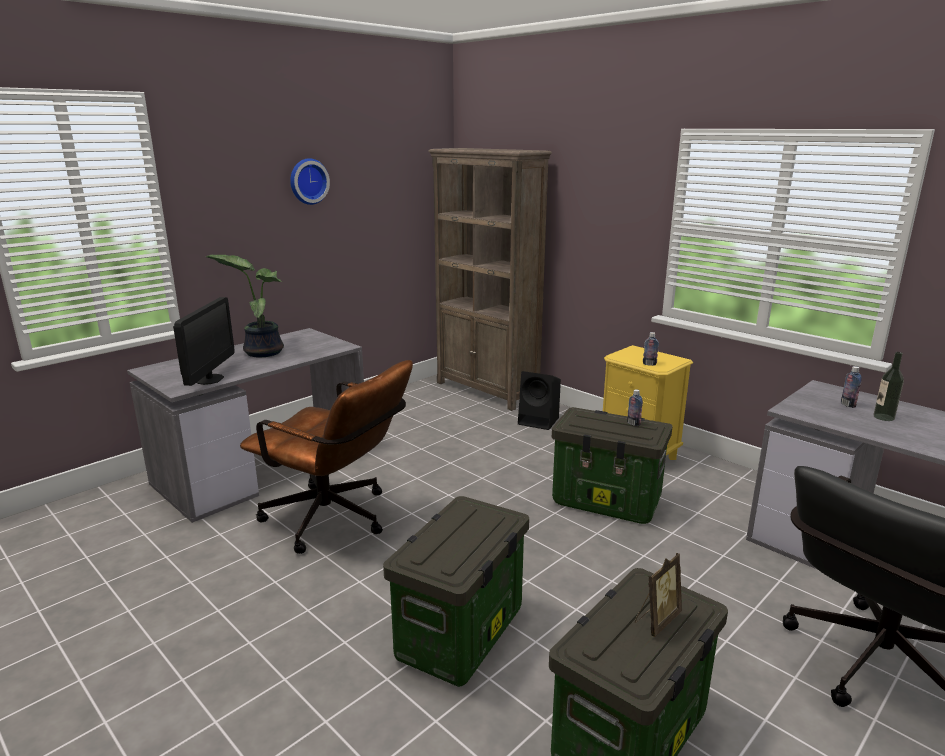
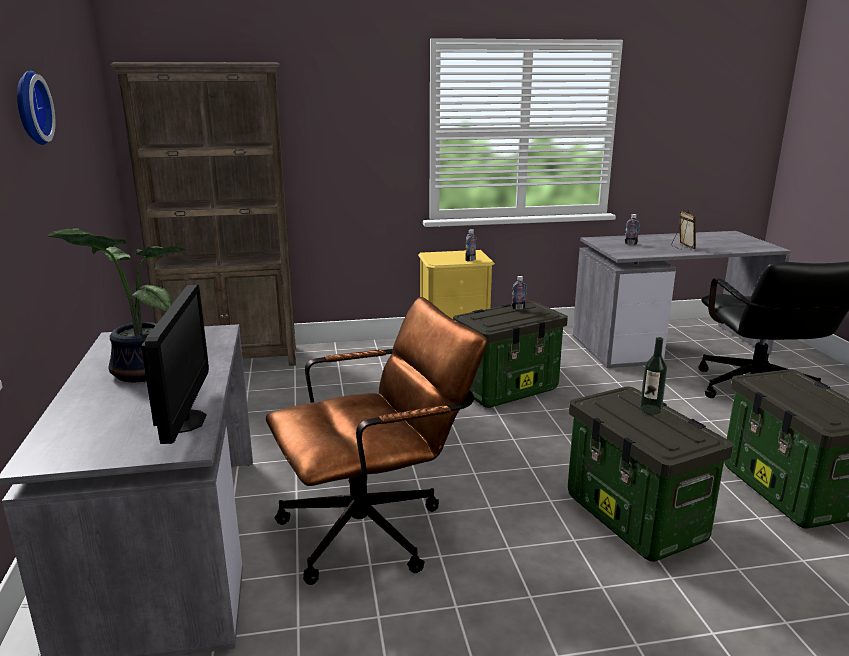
camera: 55 degrees left, 0 degrees up
monitor [173,297,235,386] -> monitor turned 45 degrees clockwise [141,285,209,444]
black speaker [518,371,561,430] -> none
picture frame [635,553,682,637] -> picture frame moved to [671,210,696,250]
bottle [873,352,904,421] -> bottle moved to [640,337,667,414]

